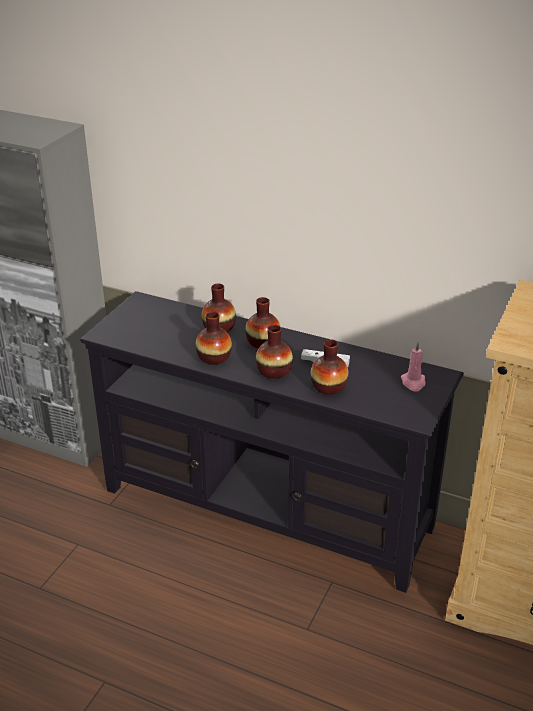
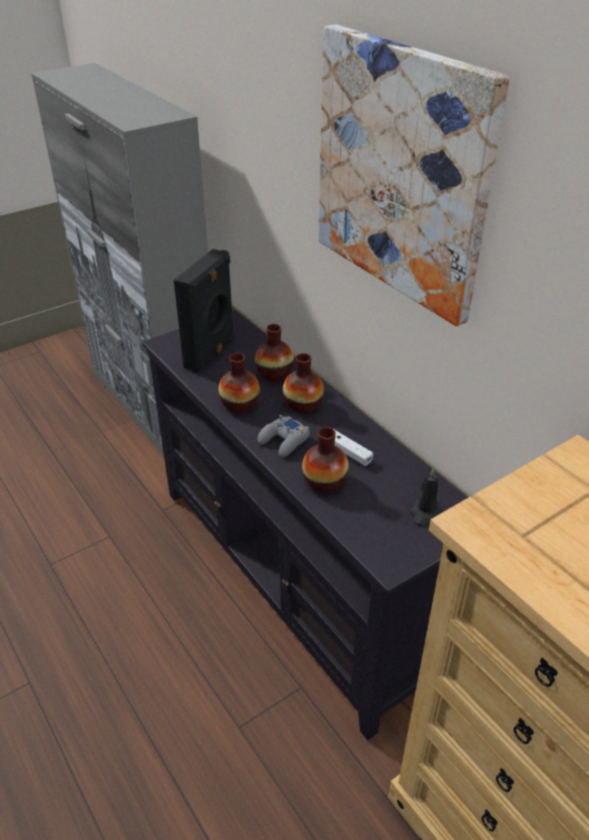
camera: 30 degrees right, 5 degrees up
vase [256,325,293,379] -> grey game controller [257,415,310,457]
pink candle [401,342,426,392] -> black candle [410,467,444,527]
none -> black speaker [174,249,235,373]
none -> picture [318,24,510,326]

